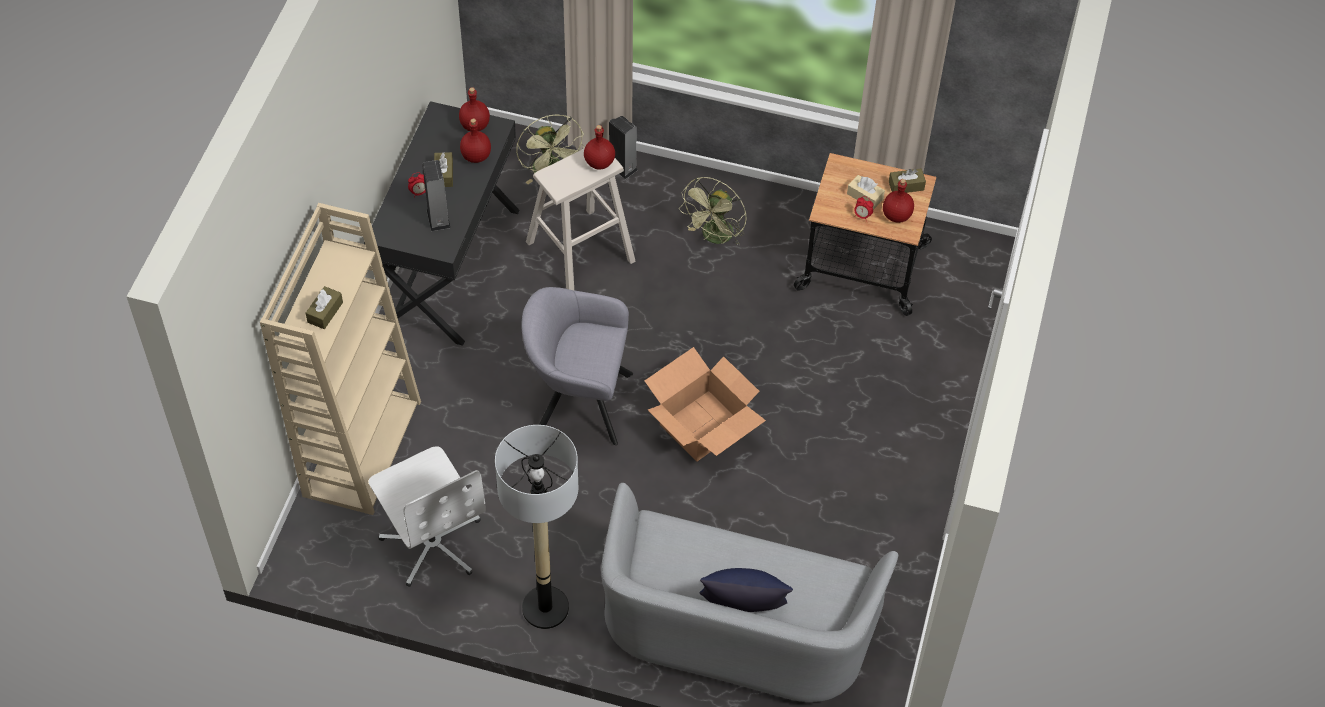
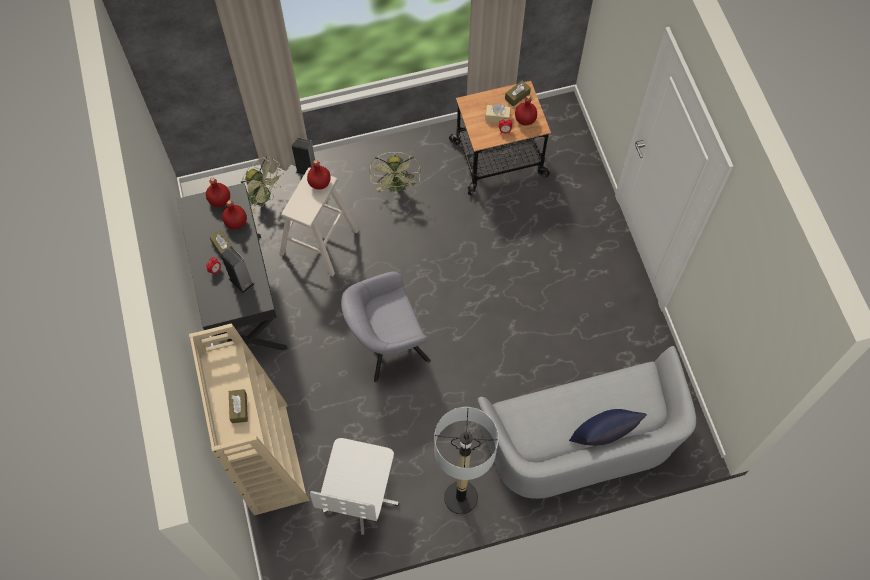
camera: 30 degrees left, 10 degrees up
white office chair [368,447,486,587] -> white office chair turned 75 degrees clockwise [310,438,399,536]
cardboard box [645,347,766,461] -> none

